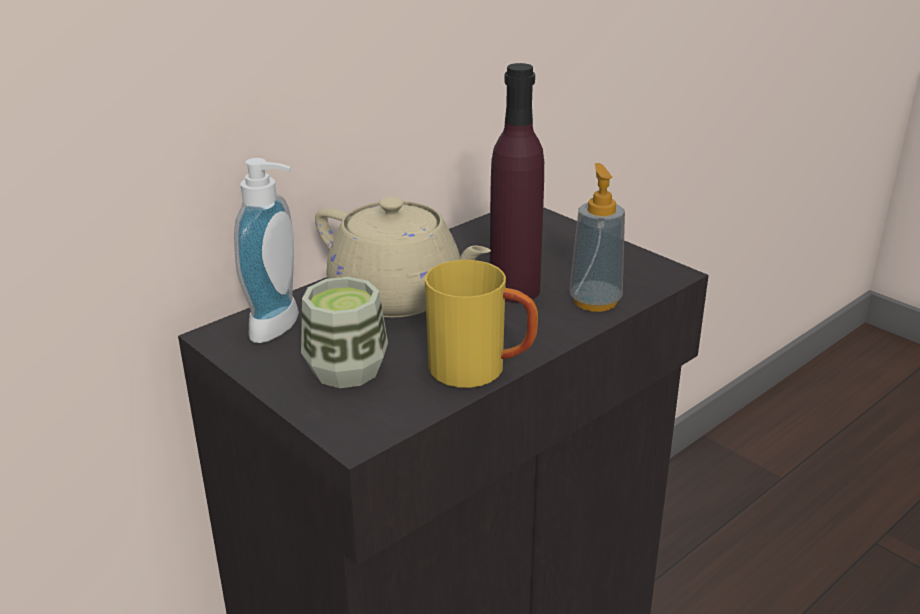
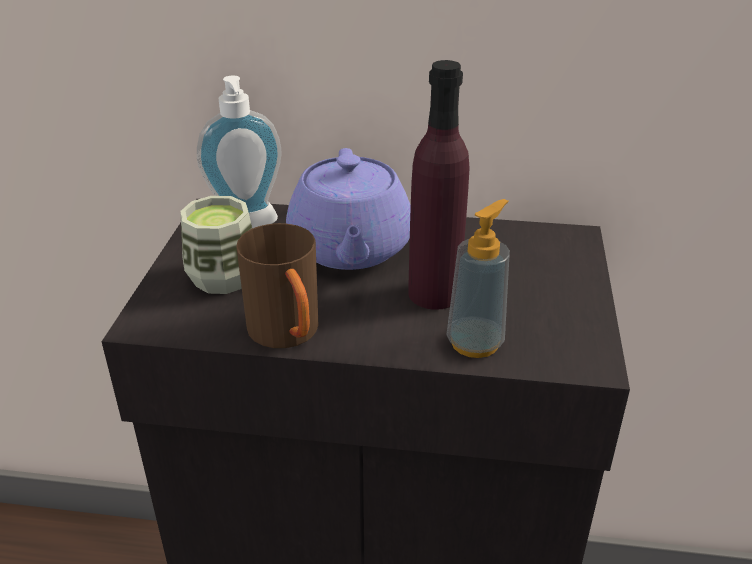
camera: 50 degrees right, 5 degrees up
beige teapot [315,196,491,318] -> purple teapot [286,148,411,270]
yellow mug [425,260,538,388] -> brown mug [236,223,318,348]

